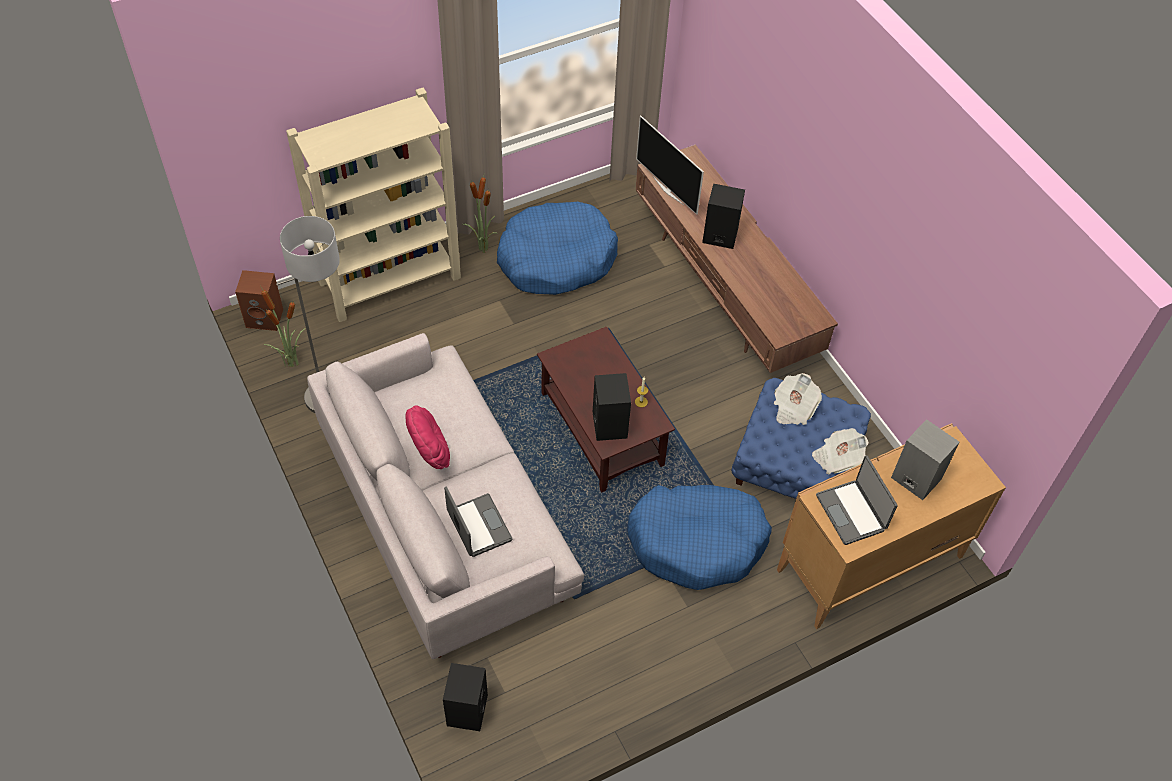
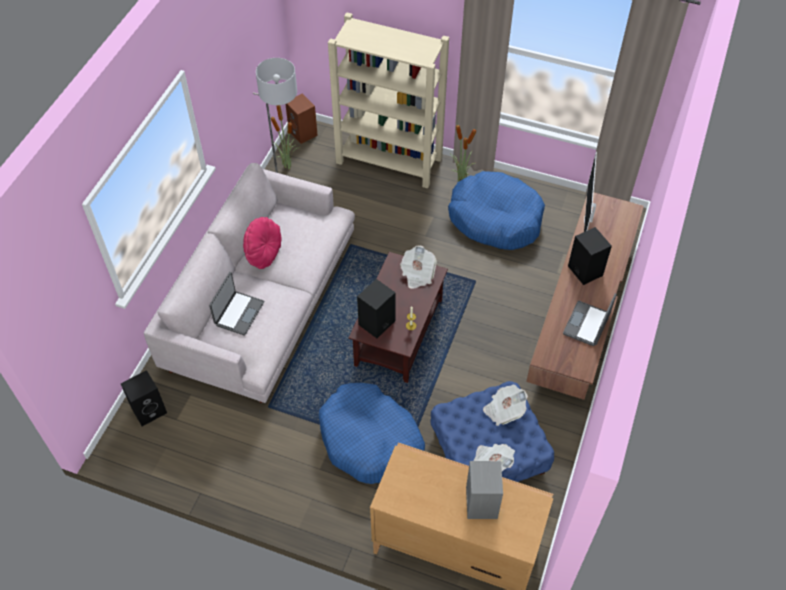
camera: 50 degrees right, 0 degrees up
laptop [816,455,898,545] -> laptop moved to [563,293,617,346]
none -> newspaper [400,246,437,289]

